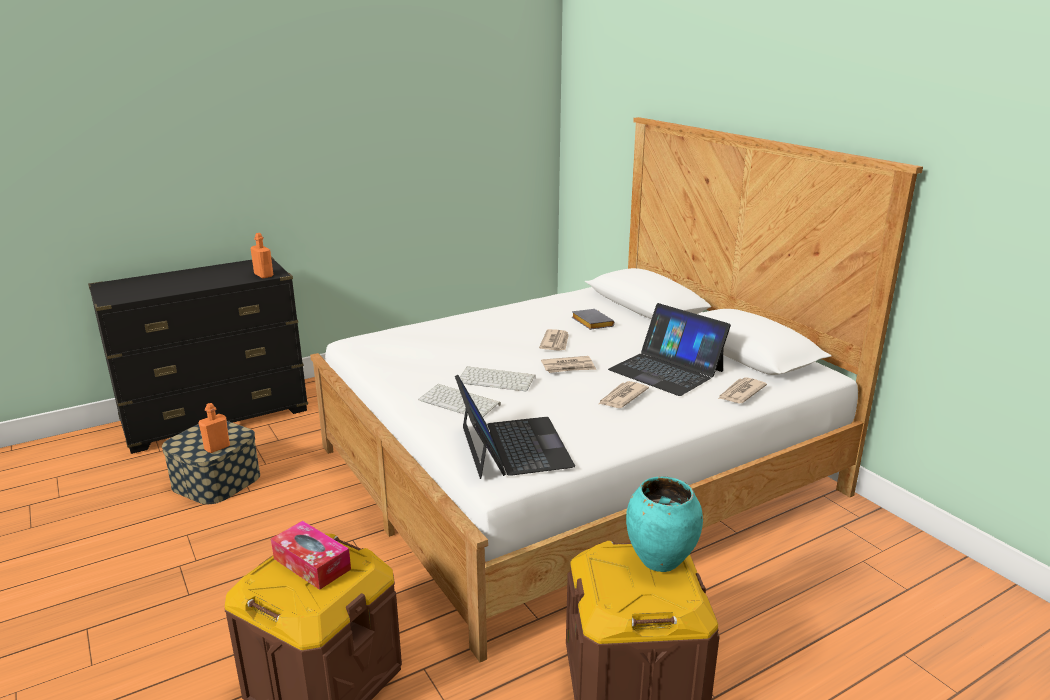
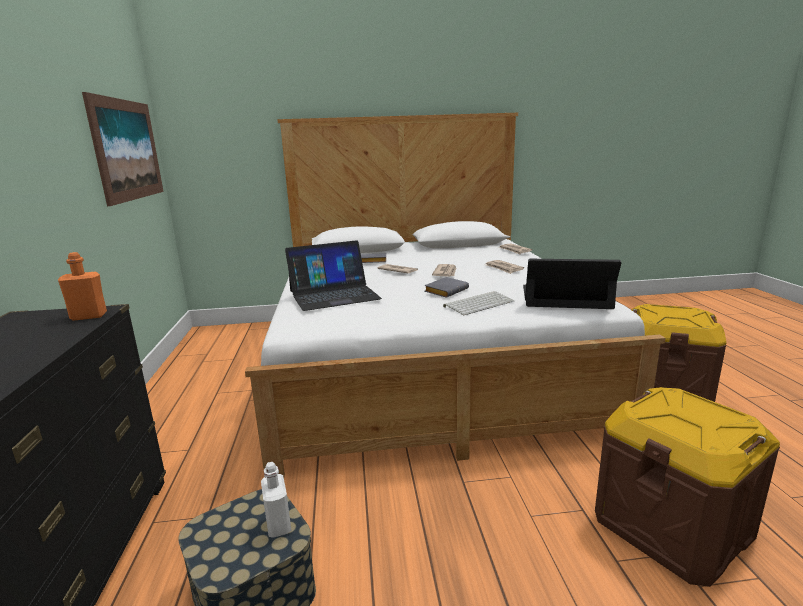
camera: 65 degrees left, 5 degrees down
orange bottle [199,403,230,453] -> white bottle [261,462,291,538]
tissue box [271,521,351,590] -> none
keyboard [460,366,536,392] -> grey book [424,277,469,298]
laptop [608,303,731,396] -> laptop moved to [285,240,382,311]
turquoise vase [626,476,703,572] -> none
none -> picture [82,92,164,206]

